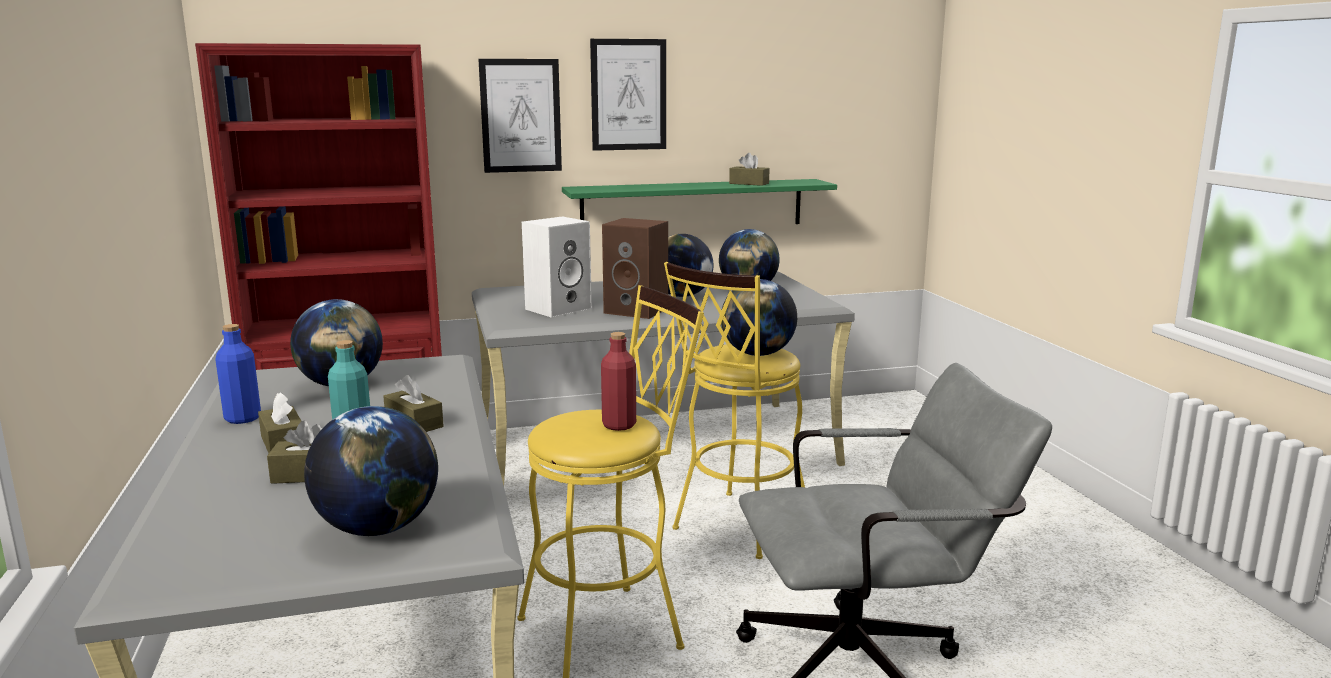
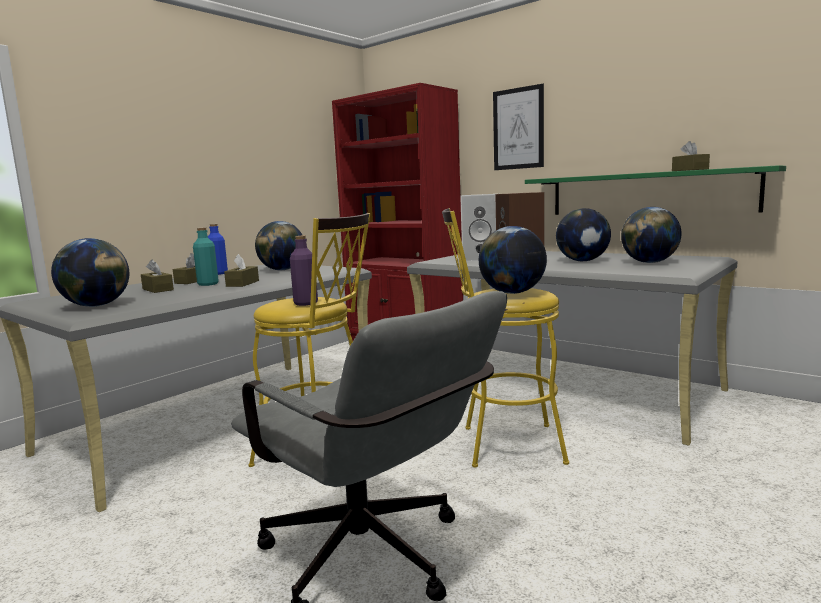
camera: 55 degrees right, 5 degrees down
picture [590,39,666,151] -> none
red bottle [601,332,636,431] -> purple bottle [290,236,318,306]

